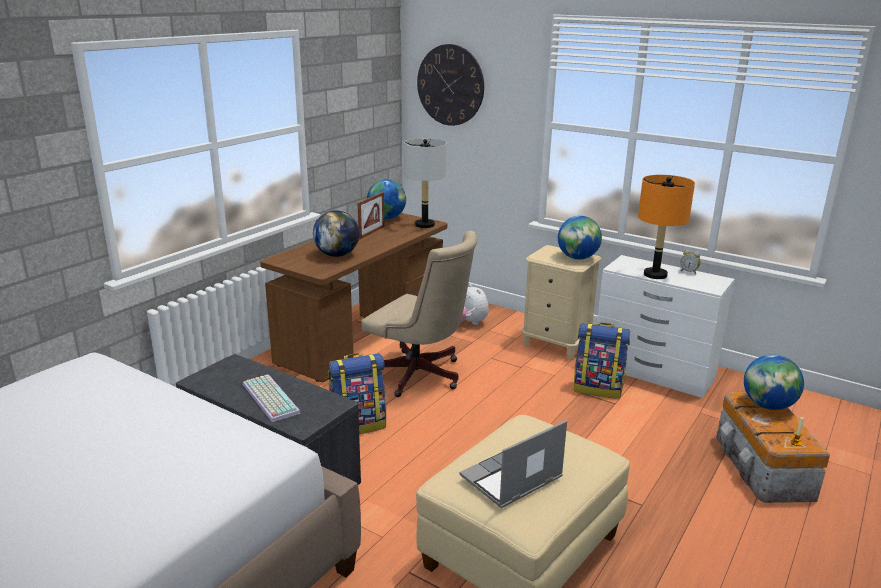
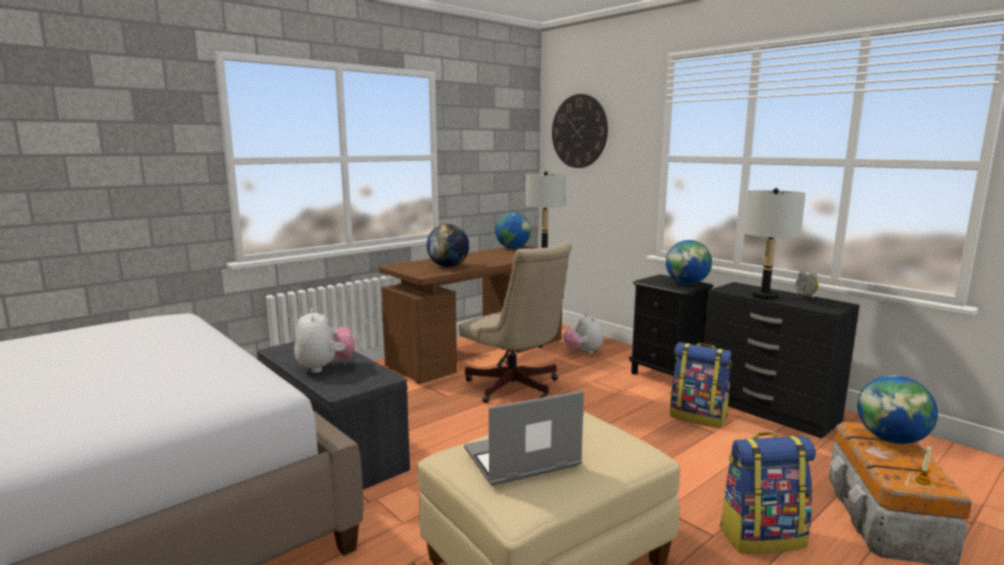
camera: 15 degrees right, 10 degrees down
keyboard [243,375,301,422] -> plush toy [294,308,355,373]
backpack [328,353,386,434] -> backpack moved to [720,432,816,554]
picture frame [358,192,384,239] -> none
beige nightstand [521,245,602,359] -> black nightstand [629,274,714,376]
white dresser [597,255,735,398] -> black dresser [703,282,859,438]
orange table lamp [638,175,695,279] -> grey table lamp [743,188,806,300]

